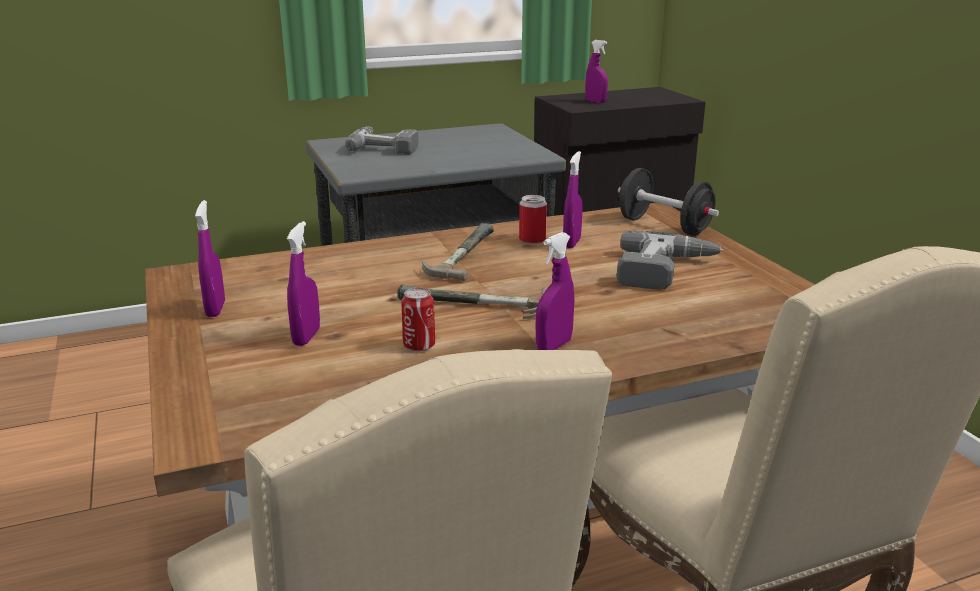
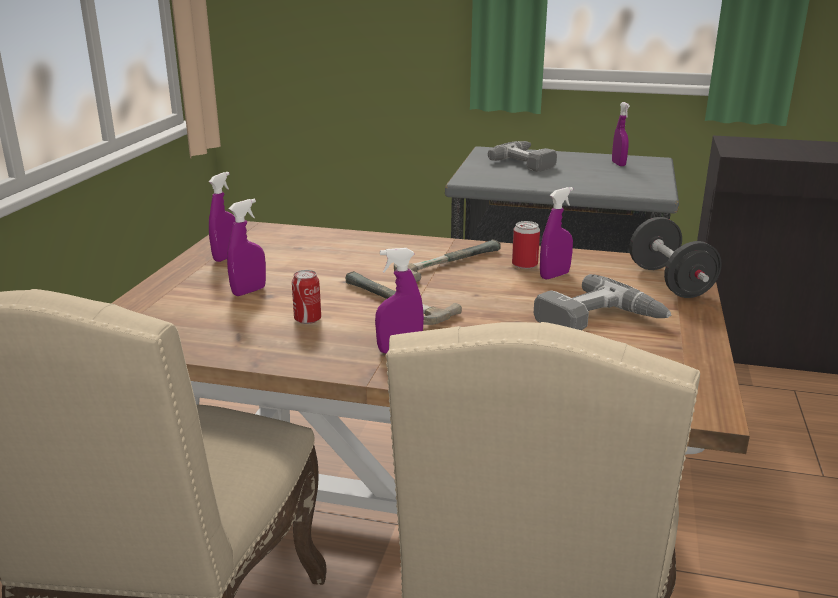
camera: 35 degrees right, 0 degrees up
purple spray bottle [585,40,608,103] -> purple spray bottle moved to [612,102,630,166]

